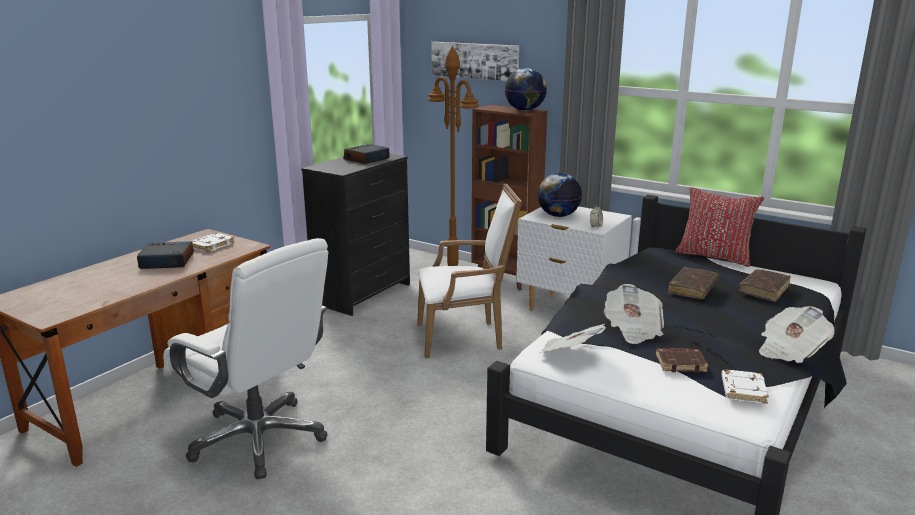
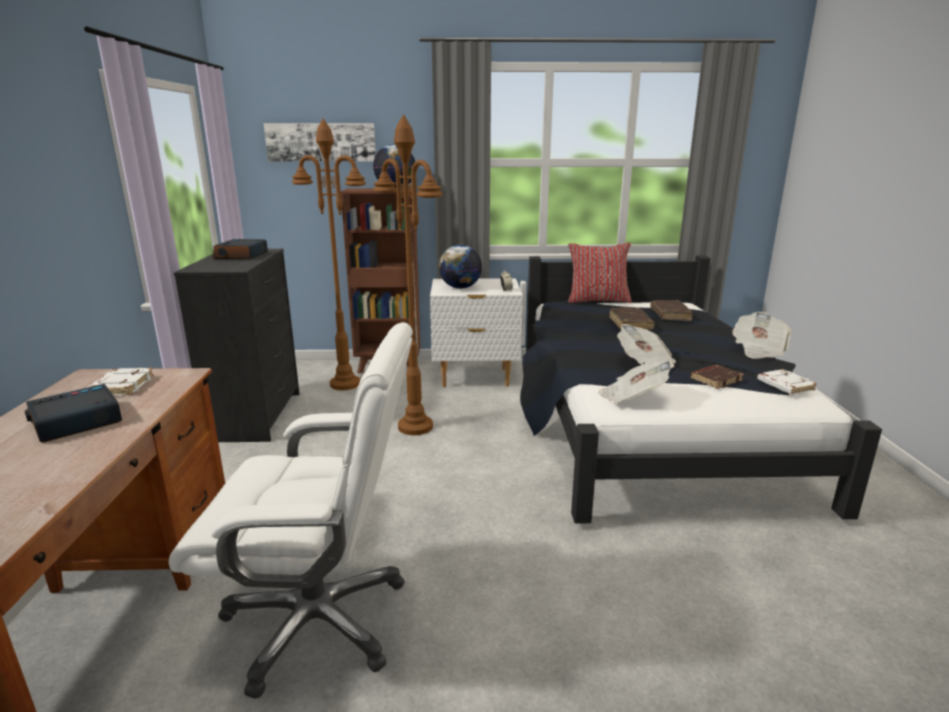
camera: 35 degrees left, 0 degrees up
white armchair [417,183,522,358] -> brown floor lamp [373,114,443,435]

